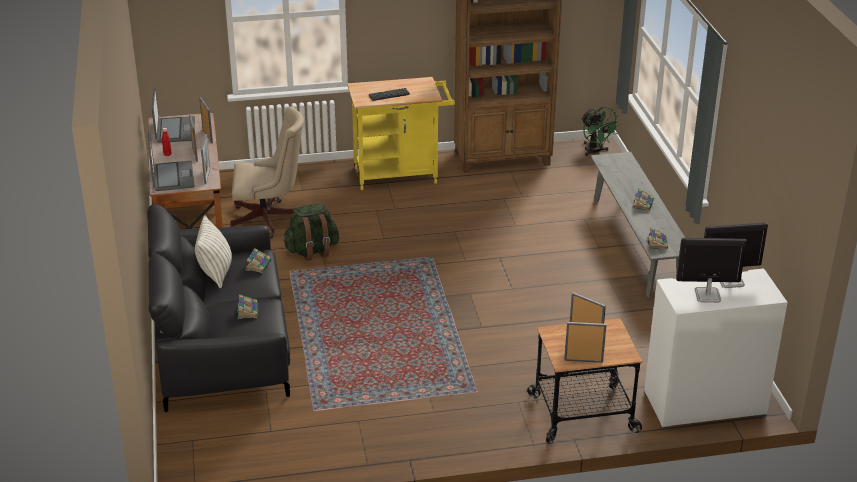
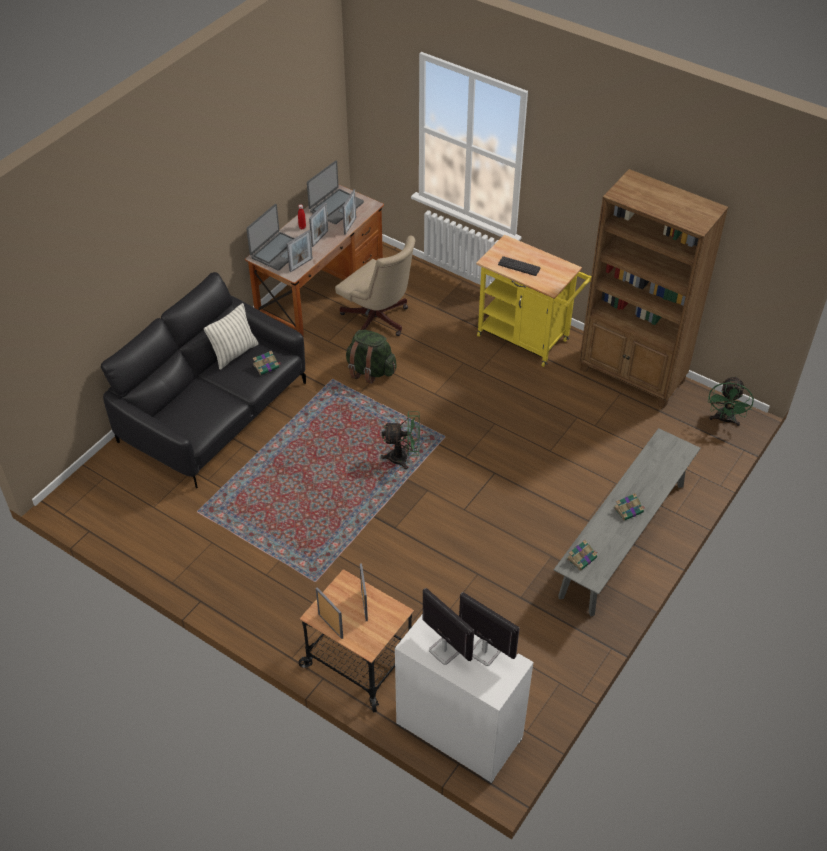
camera: 45 degrees right, 15 degrees up
book [237,294,258,319] -> none
none -> green fan [381,411,420,470]

